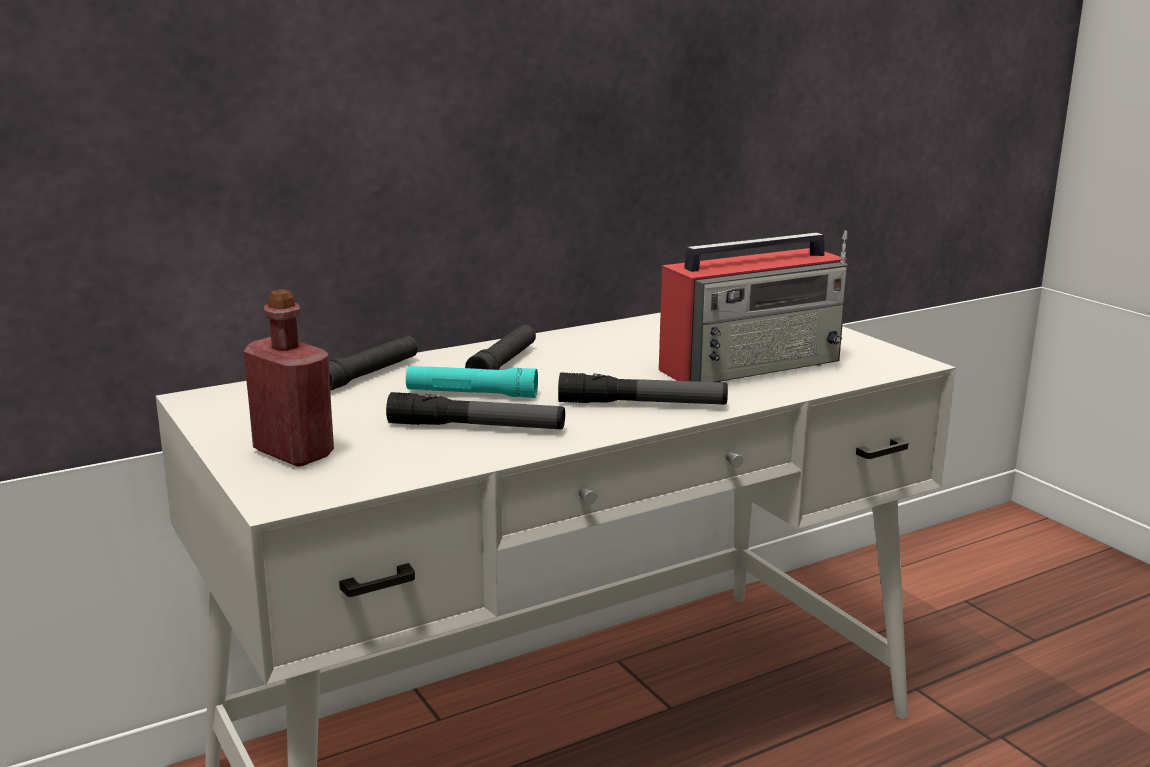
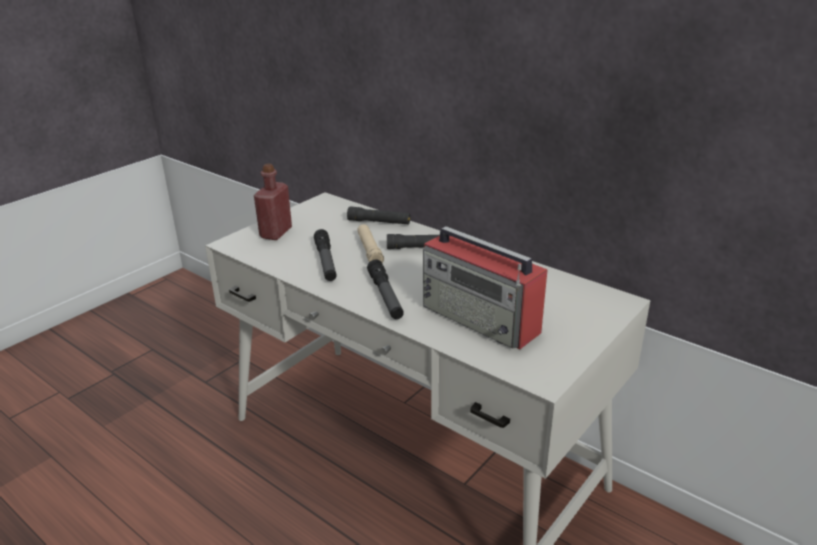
camera: 70 degrees right, 10 degrees up
turquoise flashlight [406,366,538,398] -> beige flashlight [357,224,384,263]

